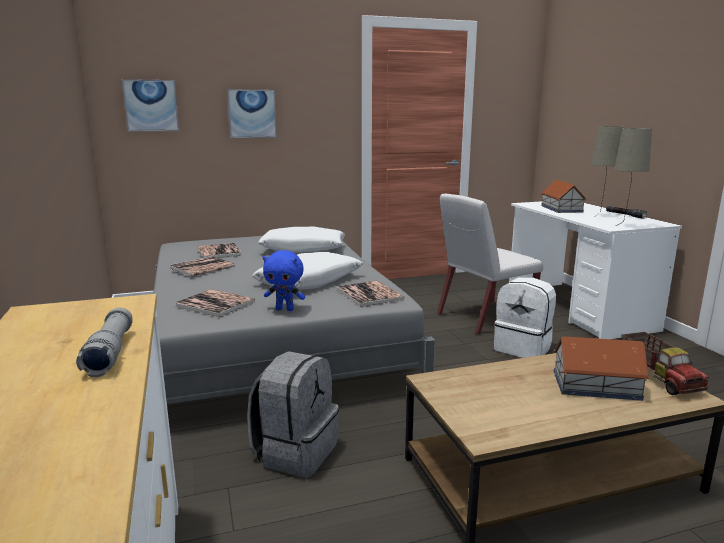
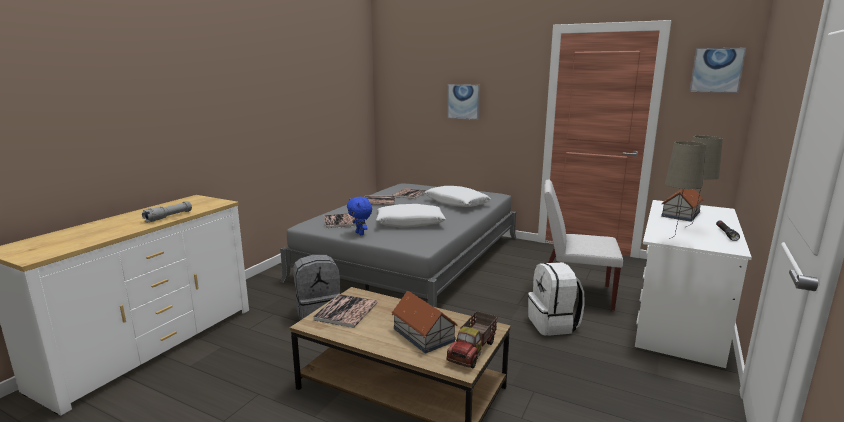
camera: 45 degrees right, 0 degrees up
picture [121,79,179,132] -> picture moved to [690,48,746,93]
book [337,281,405,307] -> book moved to [313,294,378,328]

